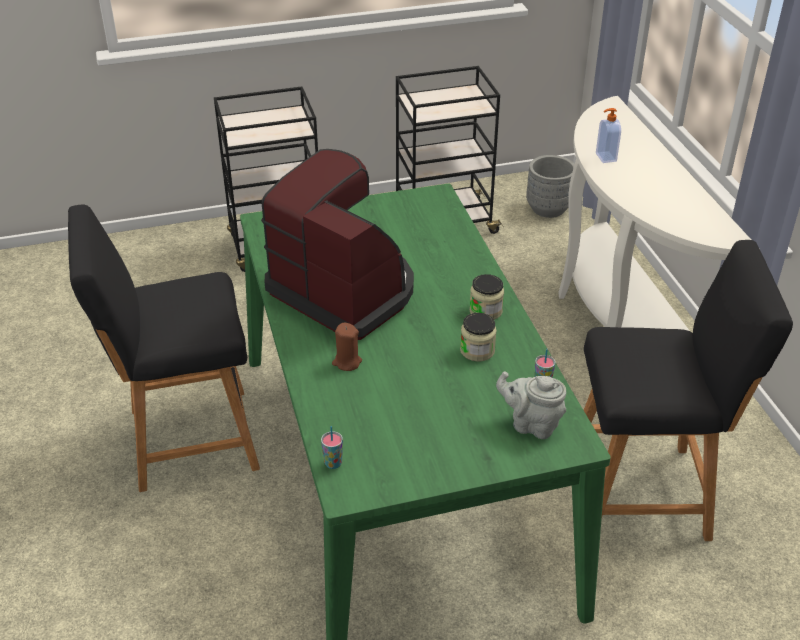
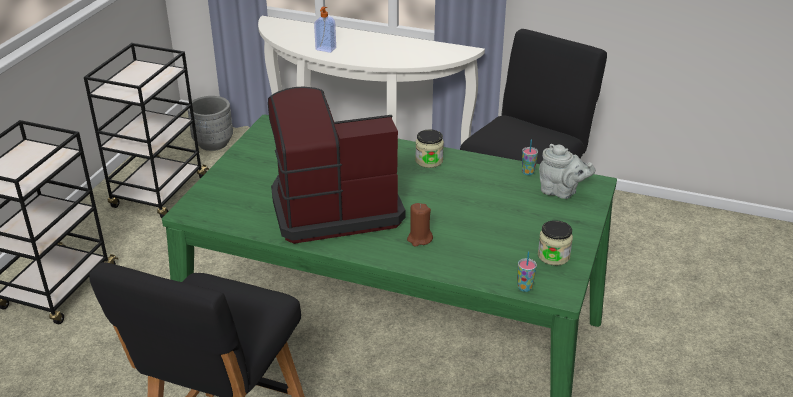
camera: 55 degrees left, 5 degrees down
jar [460,313,497,362] -> jar moved to [538,220,573,266]
grey teapot [496,371,566,439] -> grey teapot turned 120 degrees counterclockwise [539,144,596,199]

